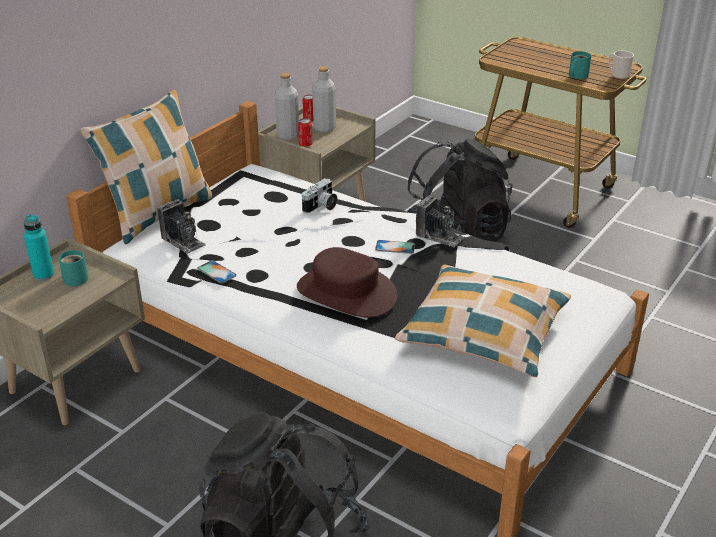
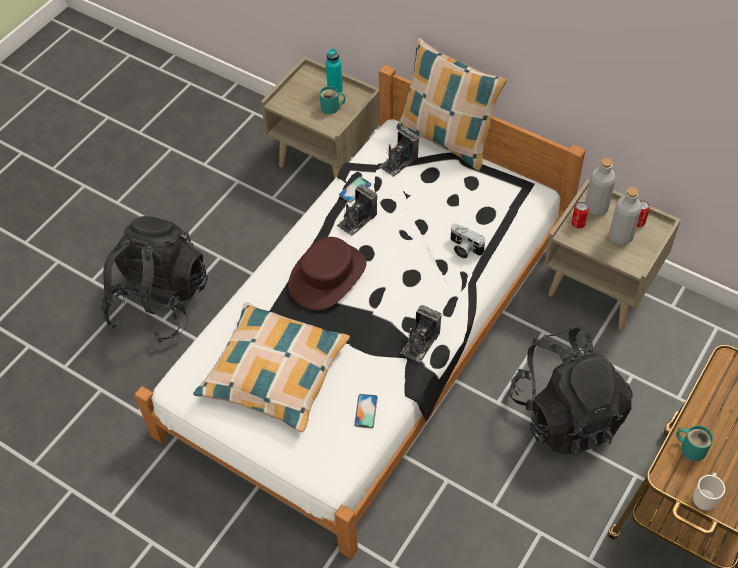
camera: 90 degrees right, 20 degrees up
phone [375,240,415,254] -> phone moved to [354,394,378,428]
none -> camera [337,184,377,236]

